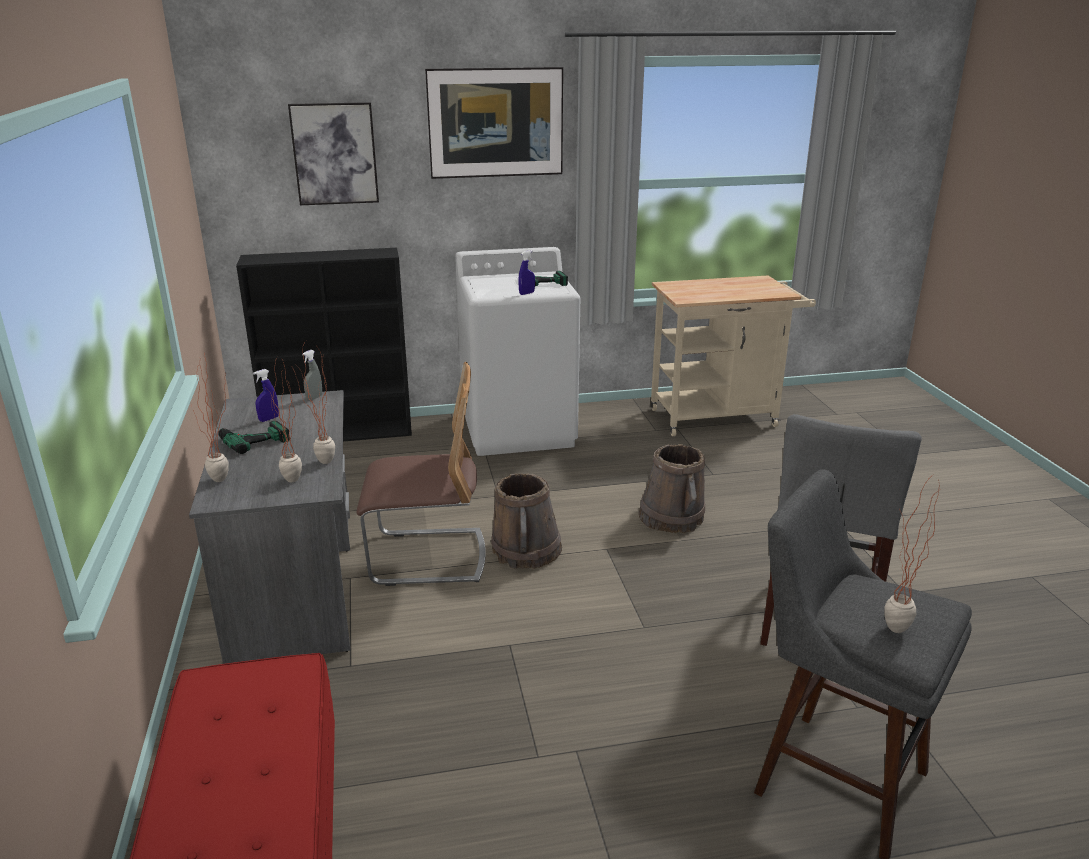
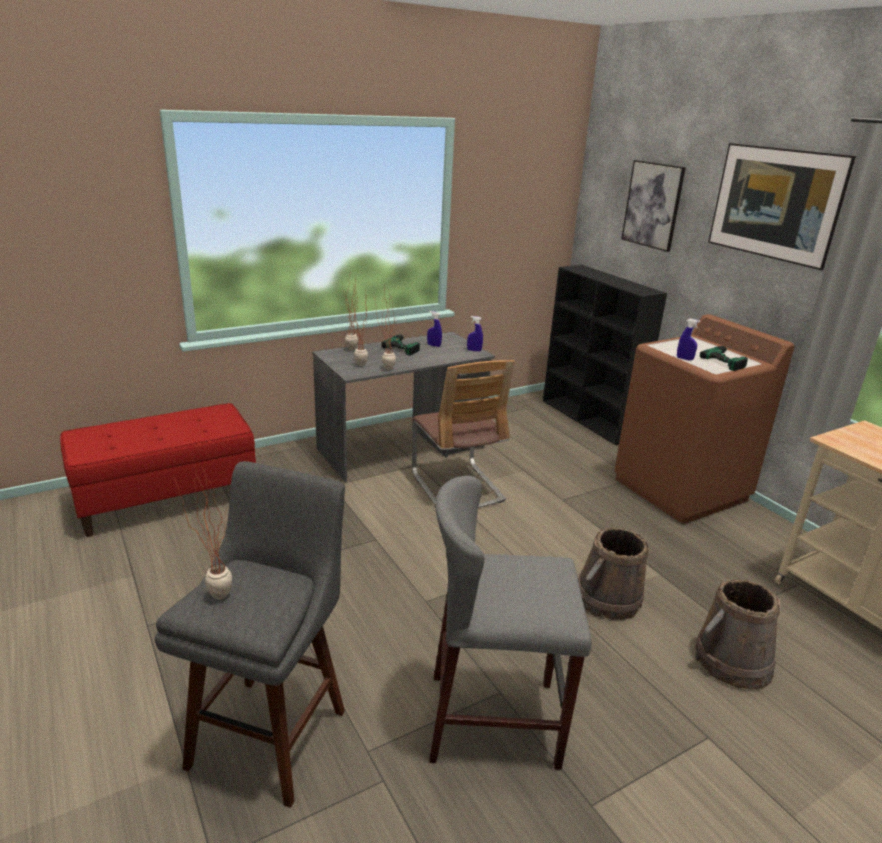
camera: 70 degrees right, 0 degrees up
grey spray bottle [302,350,322,401] -> blue spray bottle [467,316,483,352]
white washing machine [455,247,580,456] -> brown washing machine [614,314,794,524]
brown bucket [491,473,562,569] -> brown bucket moved to [695,580,781,689]

